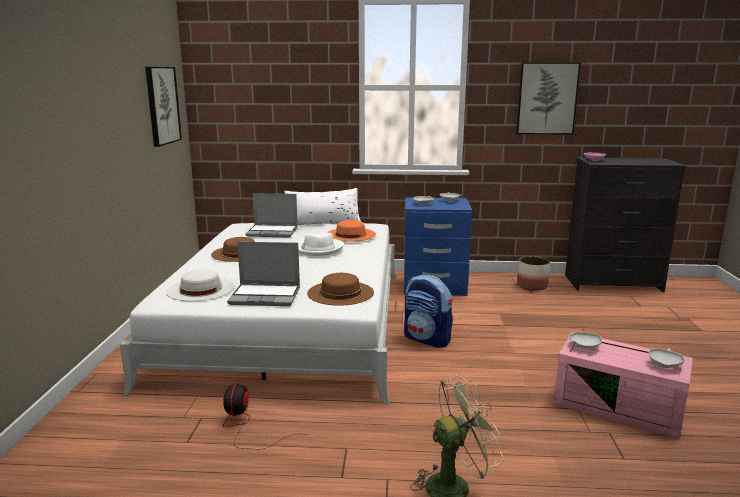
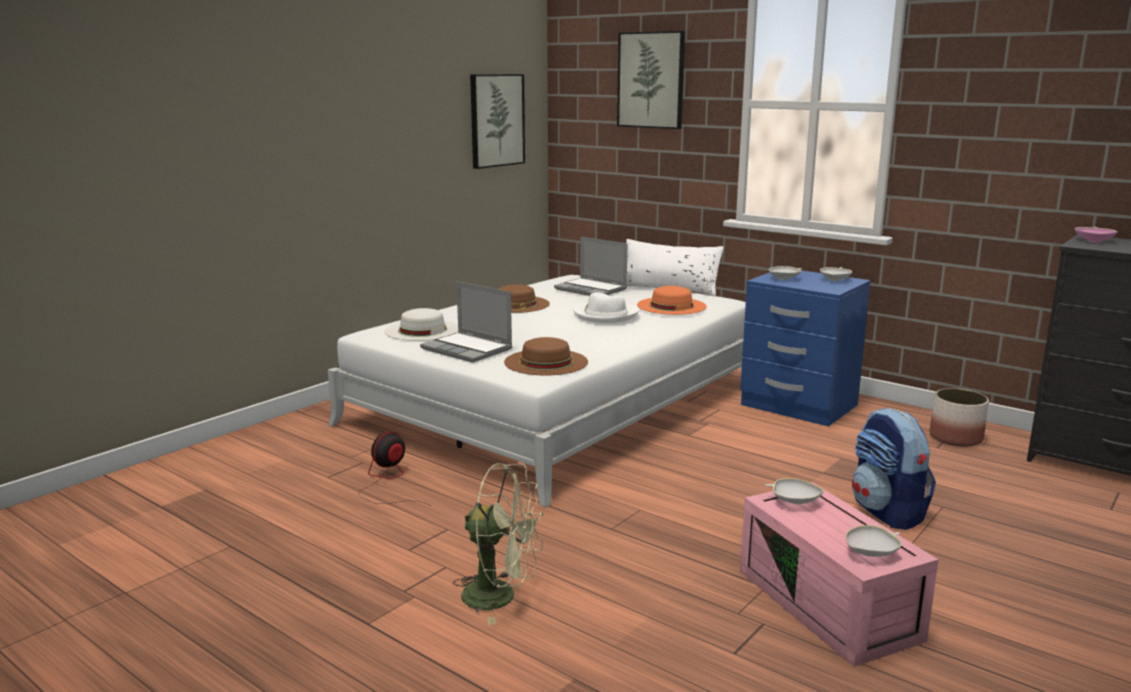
camera: 35 degrees right, 0 degrees up
backpack [404,275,453,348] -> backpack moved to [852,408,936,530]
picture [516,62,581,135] -> picture moved to [617,31,685,129]

